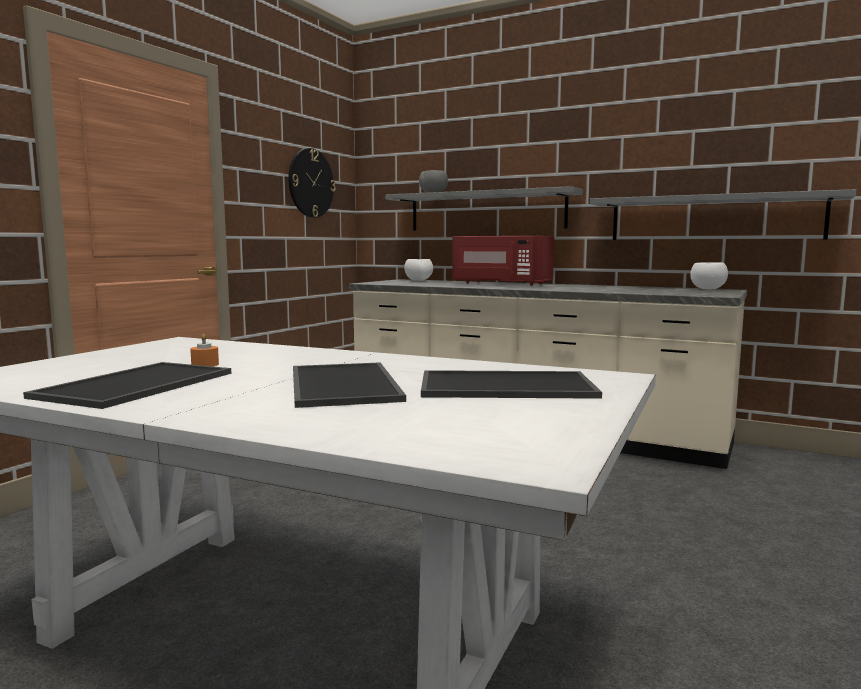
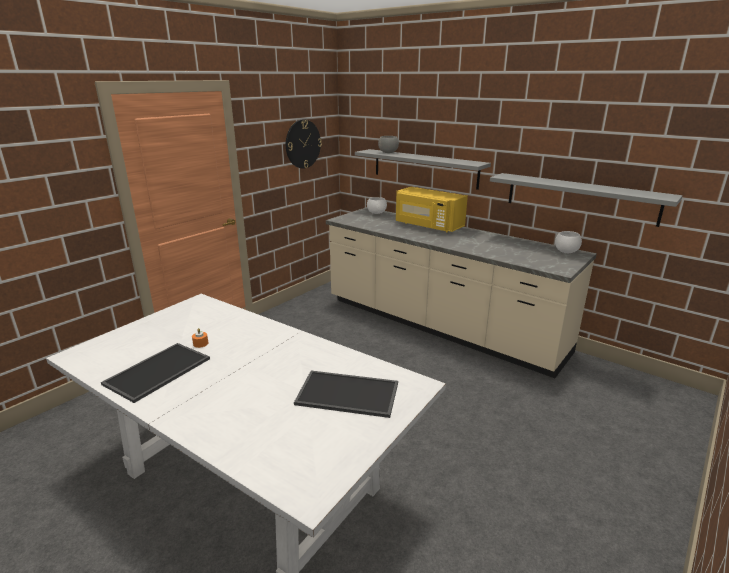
camera: 10 degrees right, 15 degrees up
tray [293,362,406,408] -> none
red microwave [452,236,554,285] -> yellow microwave [396,187,468,232]

